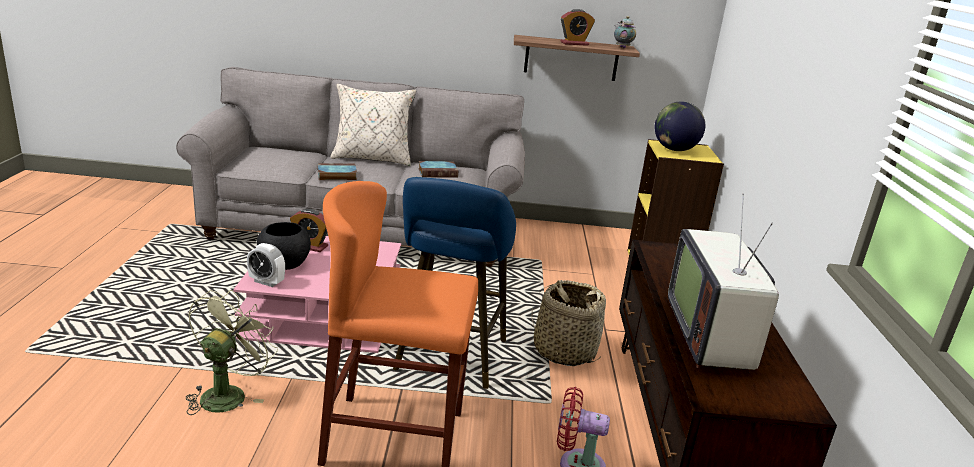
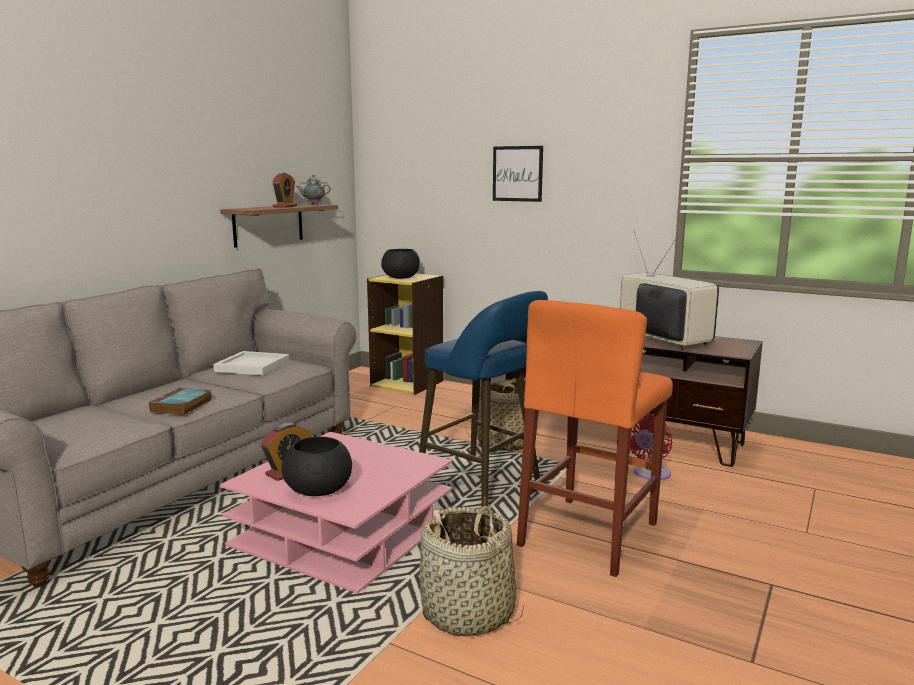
camera: 60 degrees left, 10 degrees down
green fan [186,290,278,415] -> basket [420,506,524,636]
alarm clock [247,243,285,287] -> none
beige pillow [331,84,416,166] -> none
book [418,161,458,178] -> white tray [213,351,290,376]
globe [655,101,705,151] -> black bowl [381,249,420,279]
television [668,194,779,373] -> television turned 150 degrees counterclockwise [620,231,719,350]
none -> picture [493,146,543,202]

